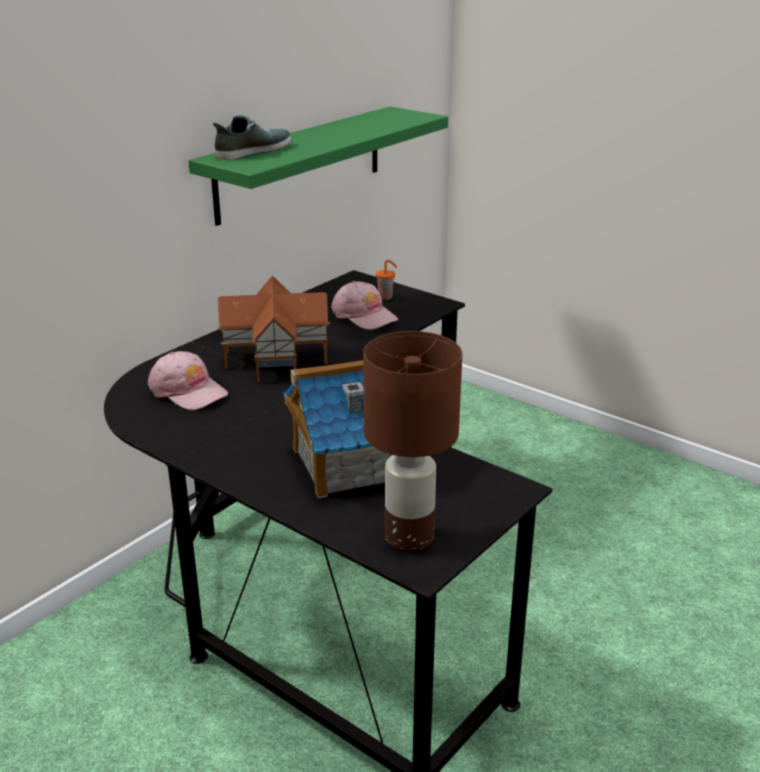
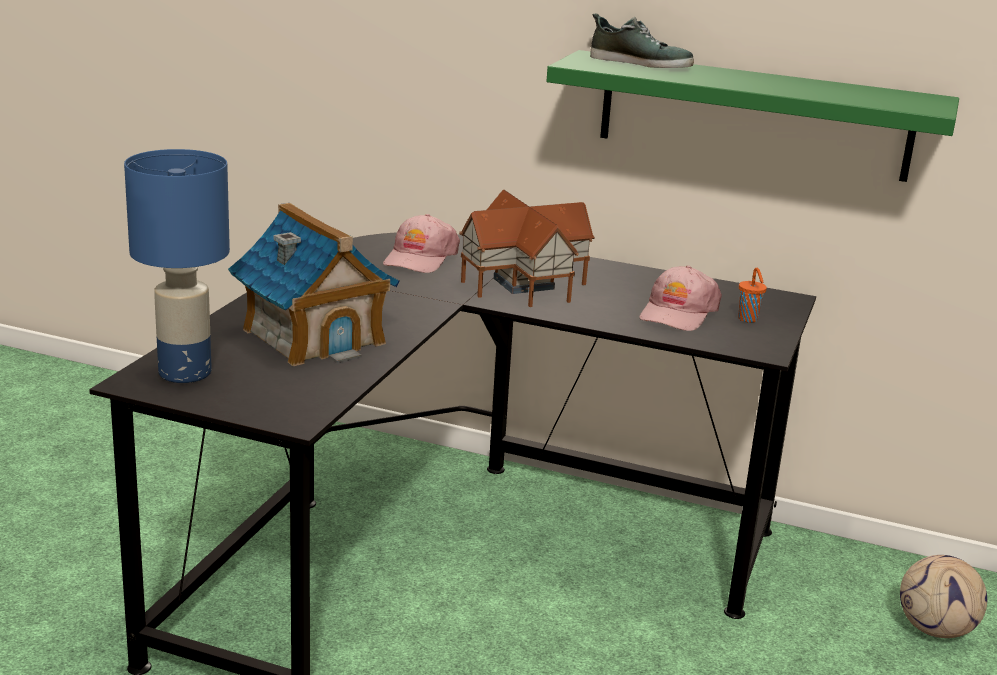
camera: 70 degrees right, 5 degrees down
brown table lamp [363,331,462,551] -> blue table lamp [124,149,230,383]
none -> football [900,555,987,638]

